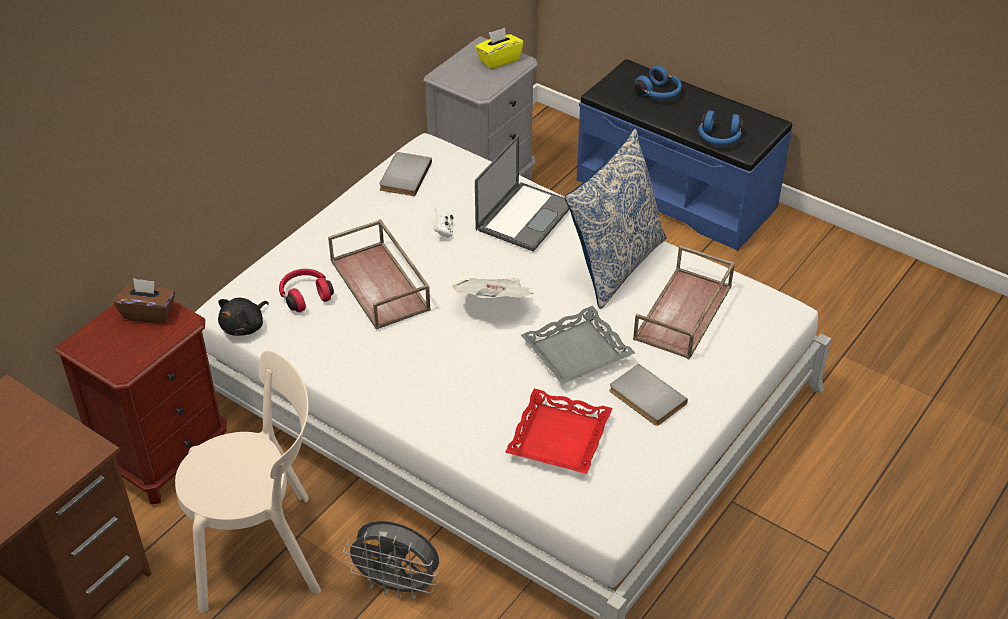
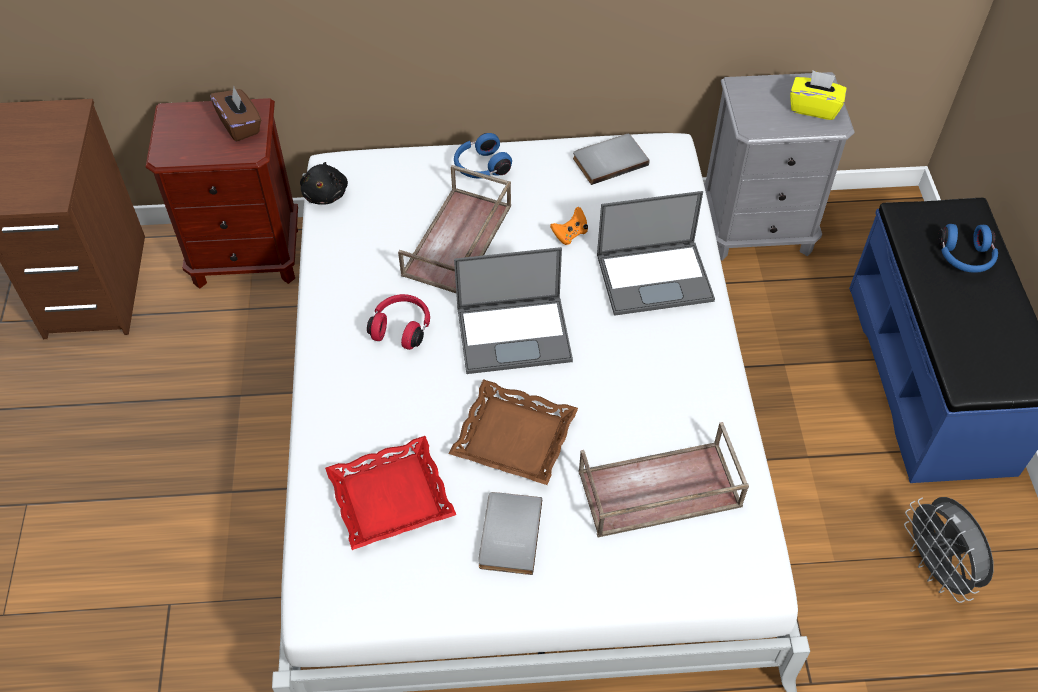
camera: 50 degrees right, 10 degrees up
beige chair [175,350,321,613] -> none
black plush toy [218,298,269,336] -> black plush toy turned 90 degrees counterclockwise [300,162,348,205]
red headphones [279,269,334,312] -> red headphones moved to [367,294,430,350]
grey fan [343,521,439,600] -> grey fan moved to [904,497,994,603]
white game controller [433,207,453,238] -> orange game controller [550,207,588,245]
newspaper [452,278,533,298] -> laptop [454,247,573,374]
grey tray [521,306,635,384] -> brown tray [449,379,578,485]
pillow [565,128,666,309] -> none
blue headphones [698,110,743,145] -> blue headphones moved to [454,133,512,179]

